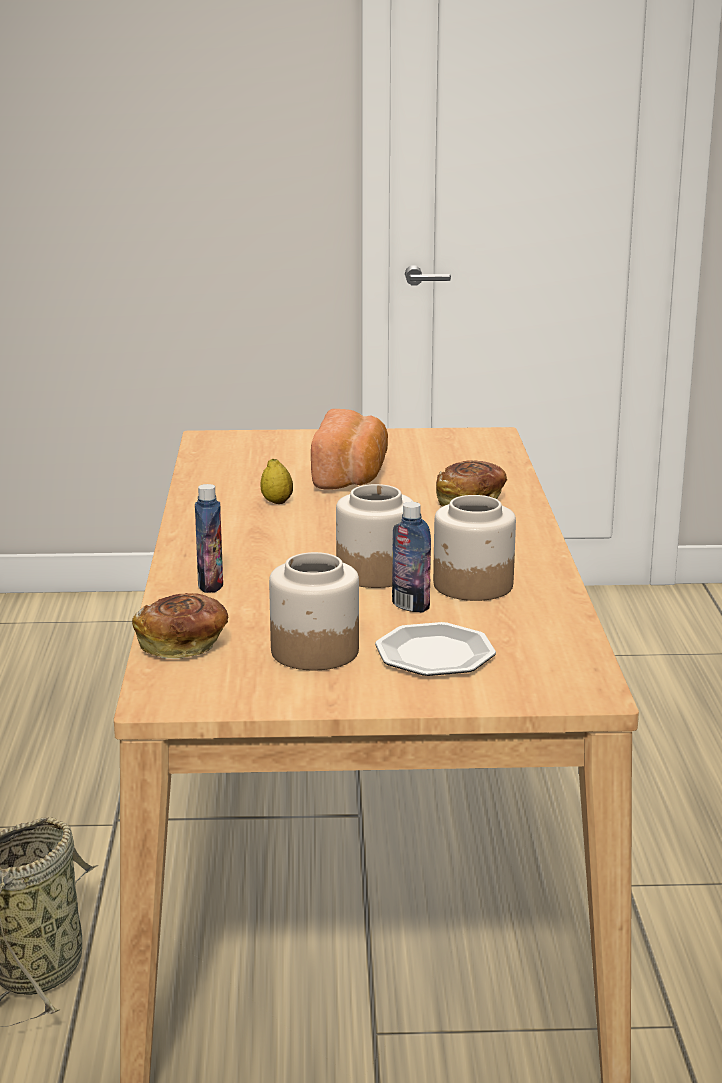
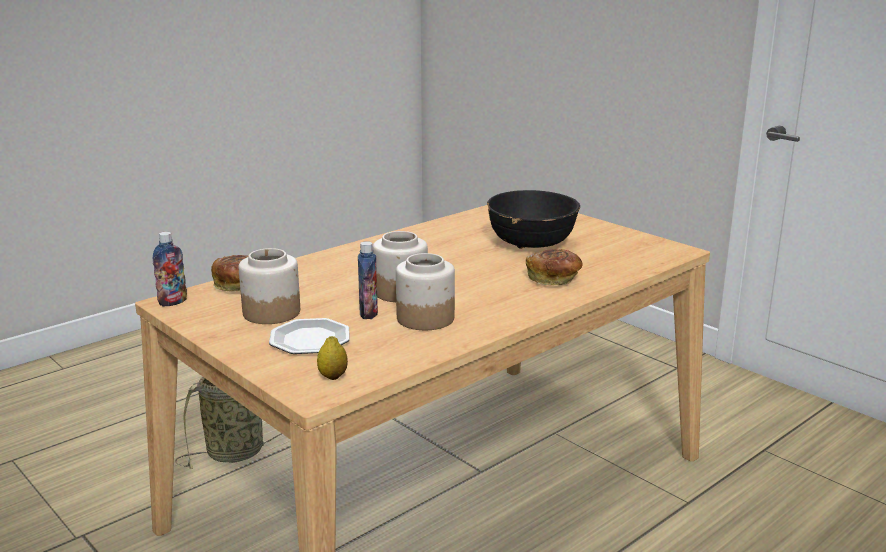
camera: 50 degrees right, 0 degrees up
bottle [195,484,223,593] -> bottle moved to [153,232,187,307]
lemon [260,459,293,504] -> lemon moved to [317,336,348,380]
bread [311,409,388,490] -> black bowl [487,190,580,249]

